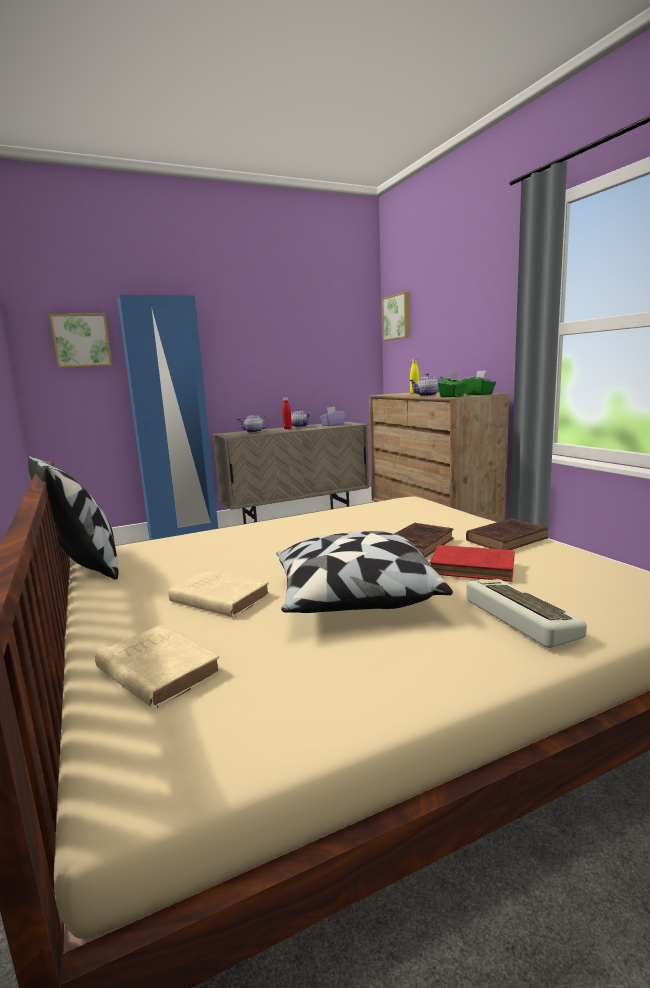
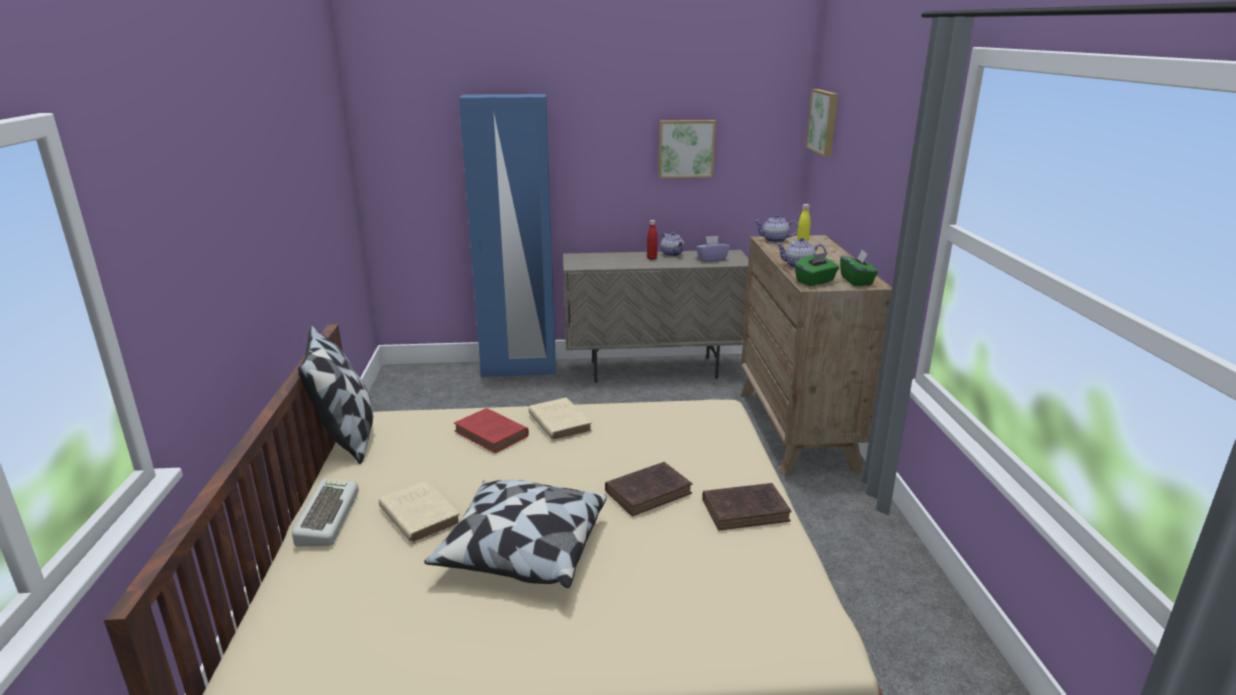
camera: 20 degrees right, 10 degrees up
picture [49,314,112,368] -> picture moved to [658,120,716,178]
beige book [95,625,221,709] -> beige book moved to [529,397,592,441]
teapot [238,413,270,433] -> teapot moved to [754,215,798,243]
red book [430,545,515,582] -> red book moved to [454,408,529,453]
keyboard [466,579,587,648] -> keyboard moved to [292,479,359,547]

